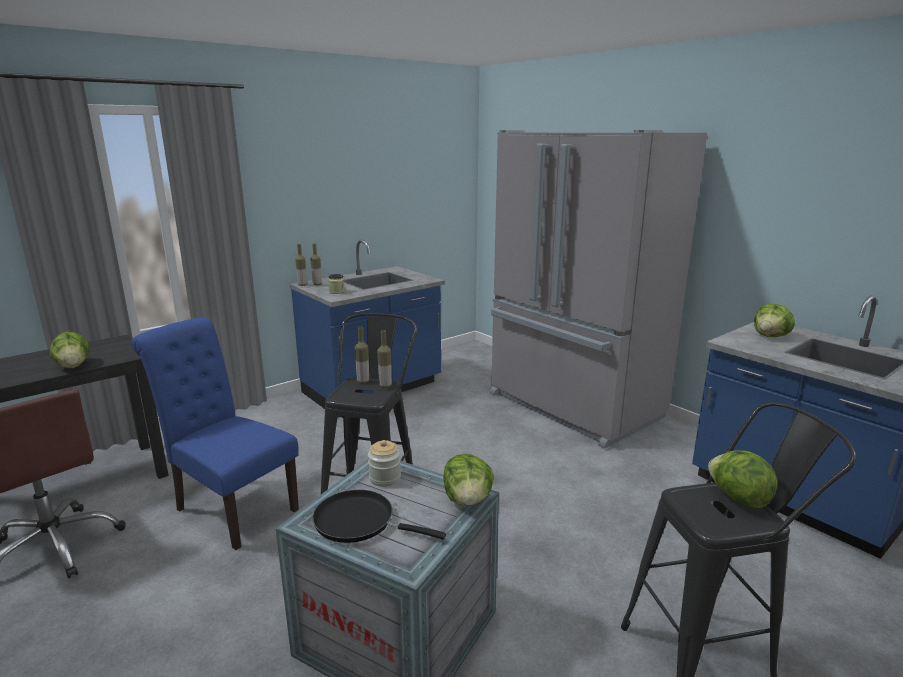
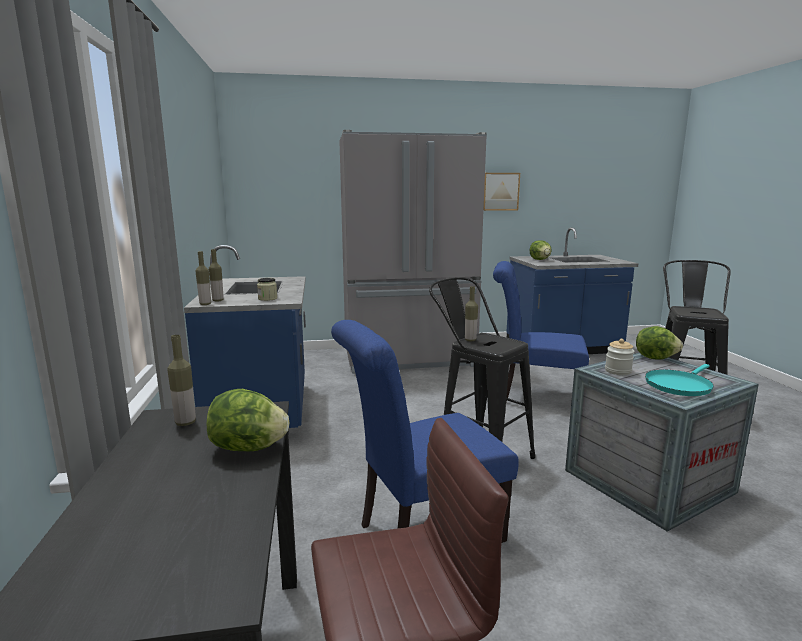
camera: 60 degrees left, 5 degrees down
black frying pan [312,490,446,543] -> turquoise frying pan [645,364,714,396]
bottle [377,330,392,388] -> bottle moved to [167,335,196,426]
lettuce [708,450,777,509] -> none
none -> picture [483,173,520,211]
none -> blue chair [493,261,589,402]

